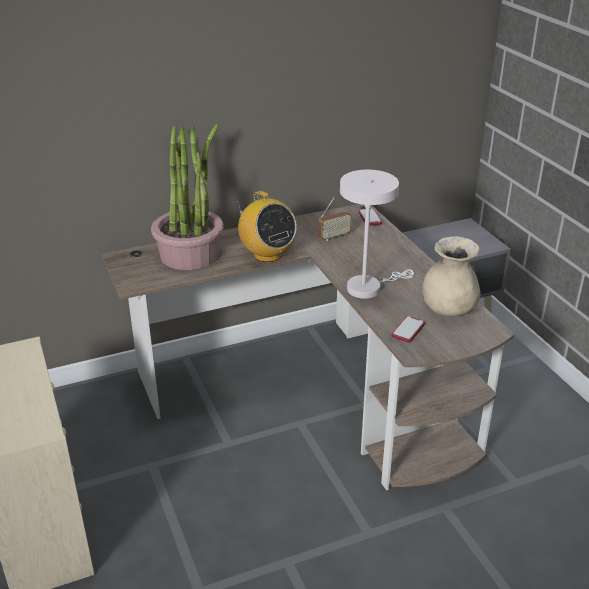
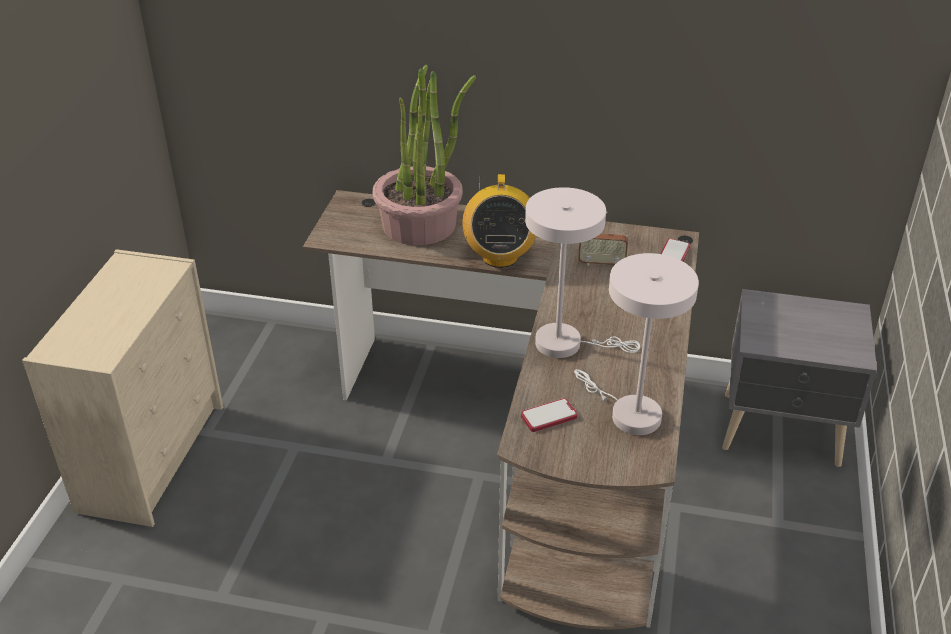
camera: 35 degrees right, 5 degrees up
beige vase [422,236,480,316] -> white table lamp [574,253,699,435]

